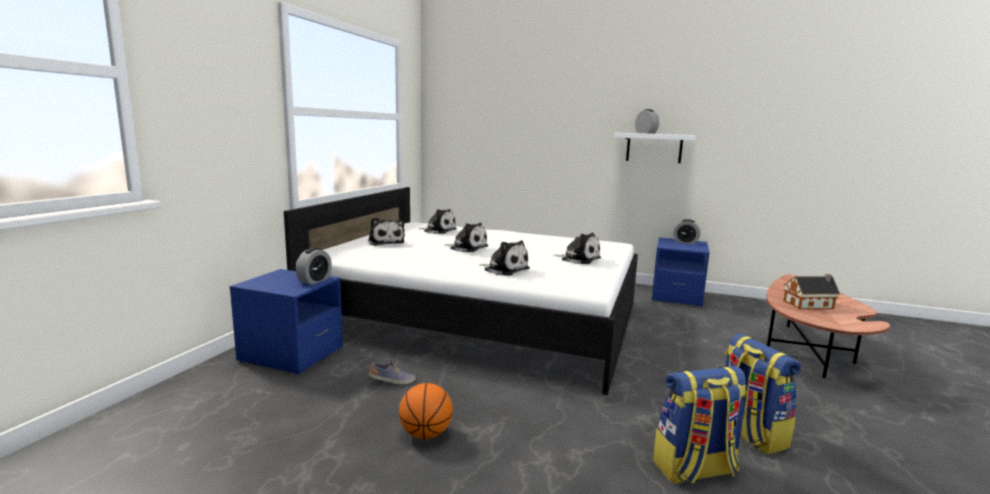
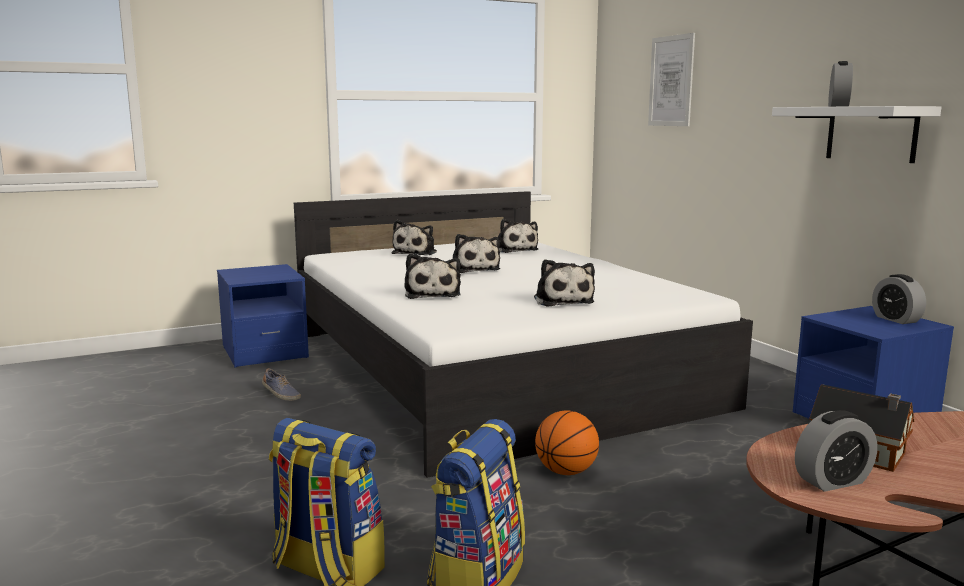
camera: 45 degrees right, 0 degrees up
alarm clock [296,247,332,285] -> alarm clock moved to [795,410,877,492]
basketball [399,383,453,439] -> basketball moved to [535,410,599,475]
none -> picture [648,33,695,126]

